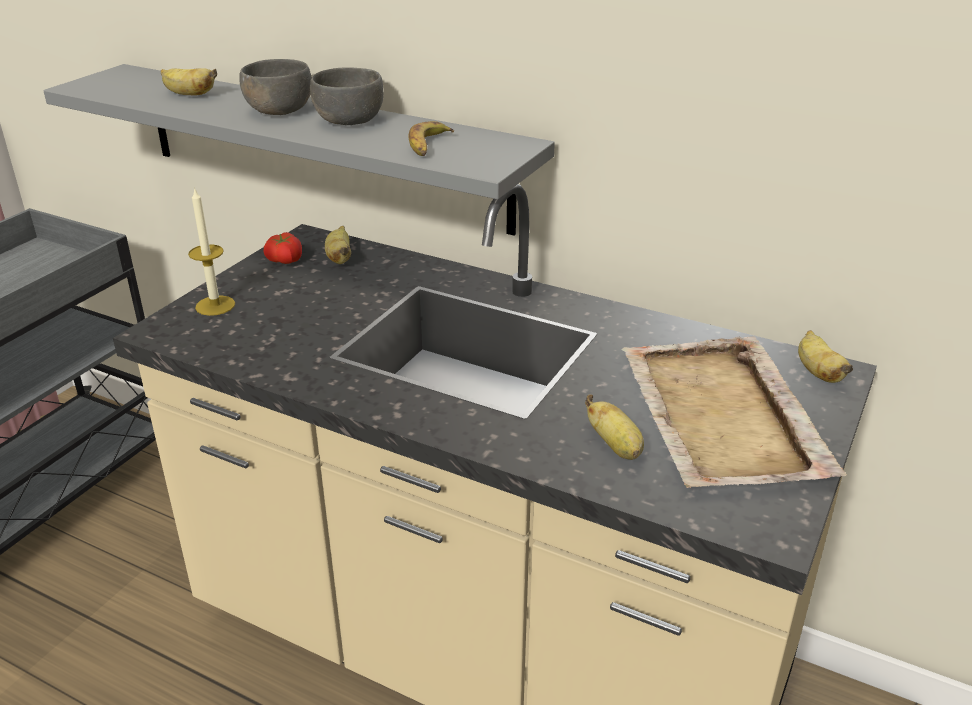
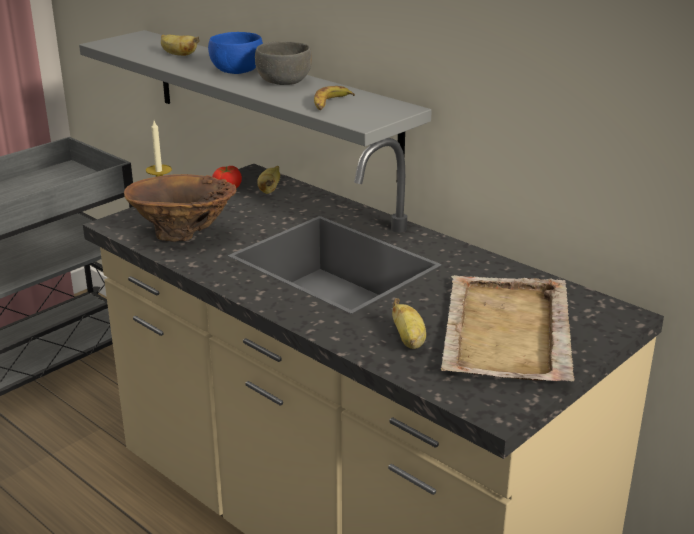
camera: 15 degrees right, 5 degrees down
grey bowl [240,59,311,115] -> blue bowl [208,32,263,74]
banana [798,330,853,383] -> none
none -> brown vase [124,174,236,242]

